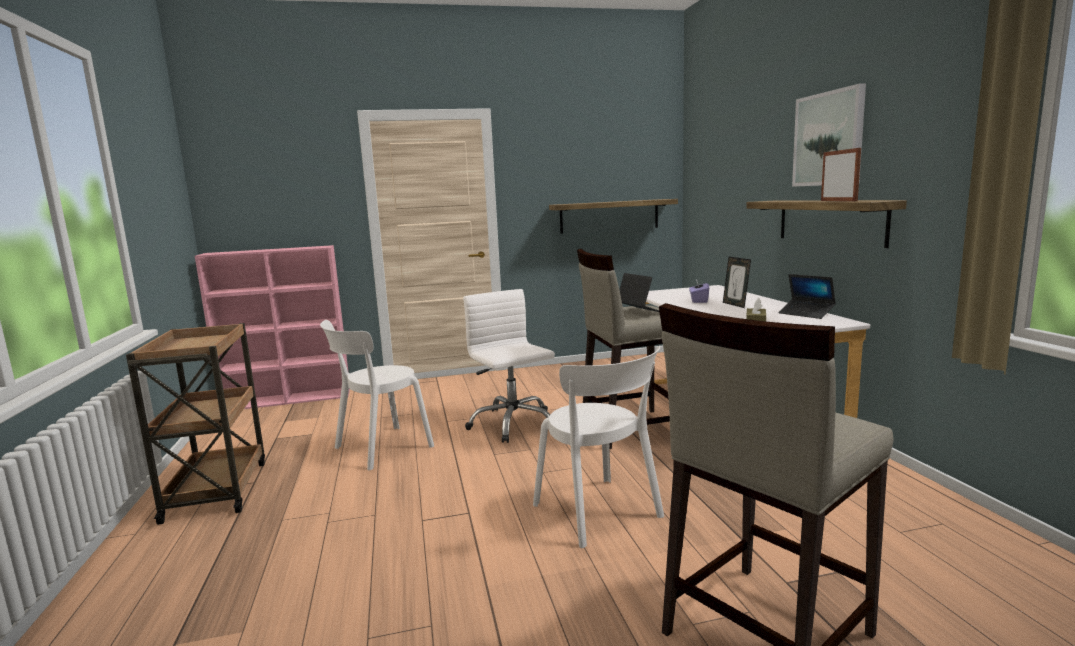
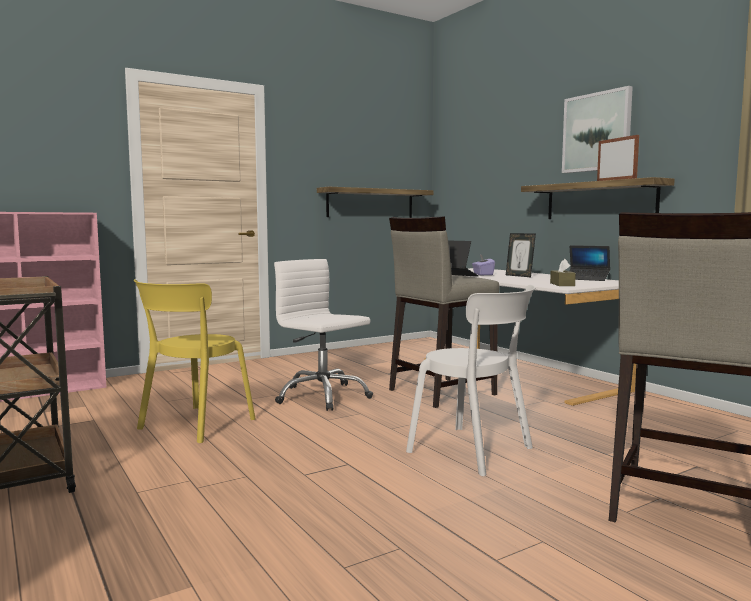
camera: 20 degrees left, 5 degrees down
white chair [320,320,434,470] -> yellow chair [134,279,255,443]

